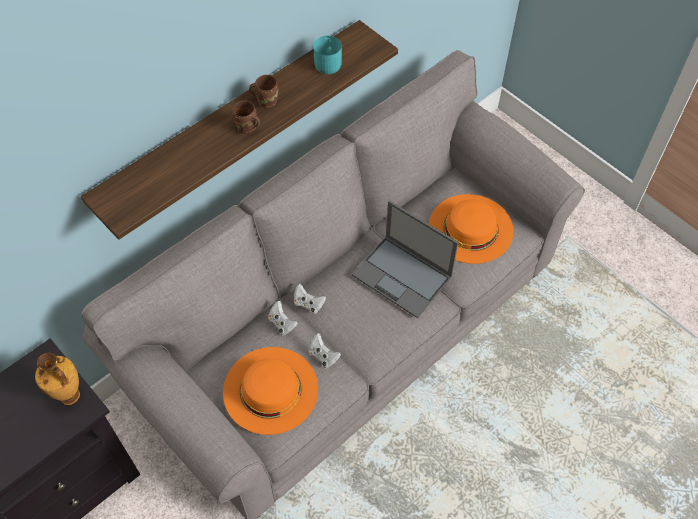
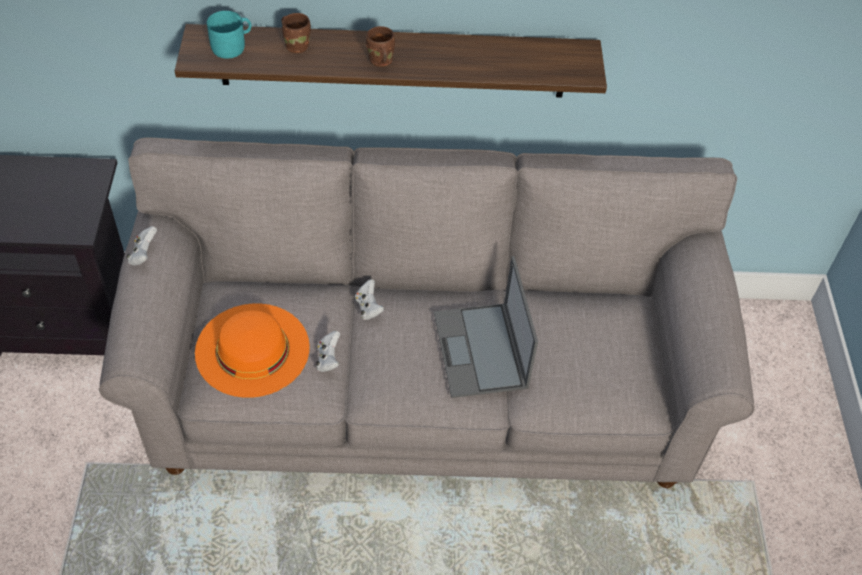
camera: 40 degrees right, 5 degrees down
vase [35,352,80,405] -> none
brown mug [249,75,278,108] -> brown mug moved to [282,13,311,53]
white game controller [268,301,298,336] -> white game controller moved to [126,226,157,265]
turquoise mug [313,36,342,74] -> turquoise mug moved to [207,11,251,59]
orange hat [429,194,514,264] -> none

